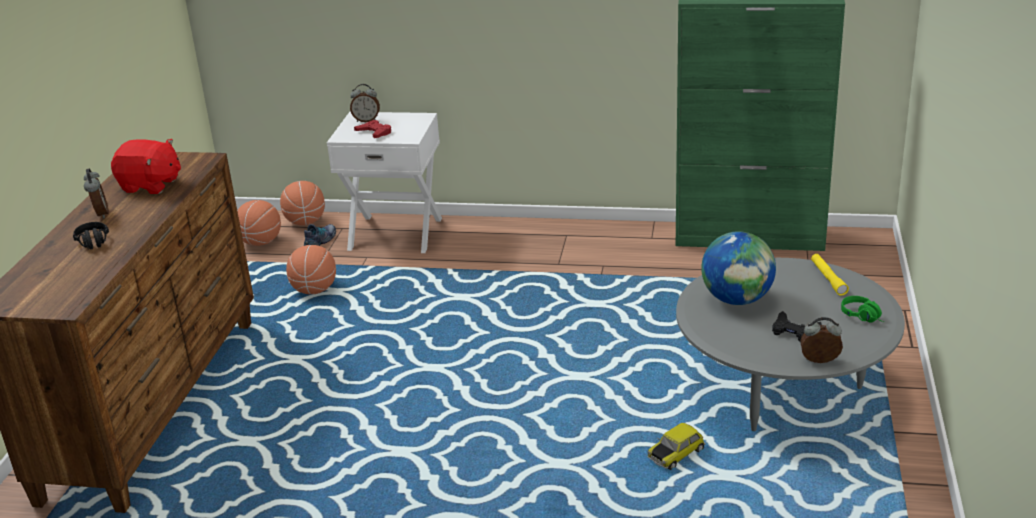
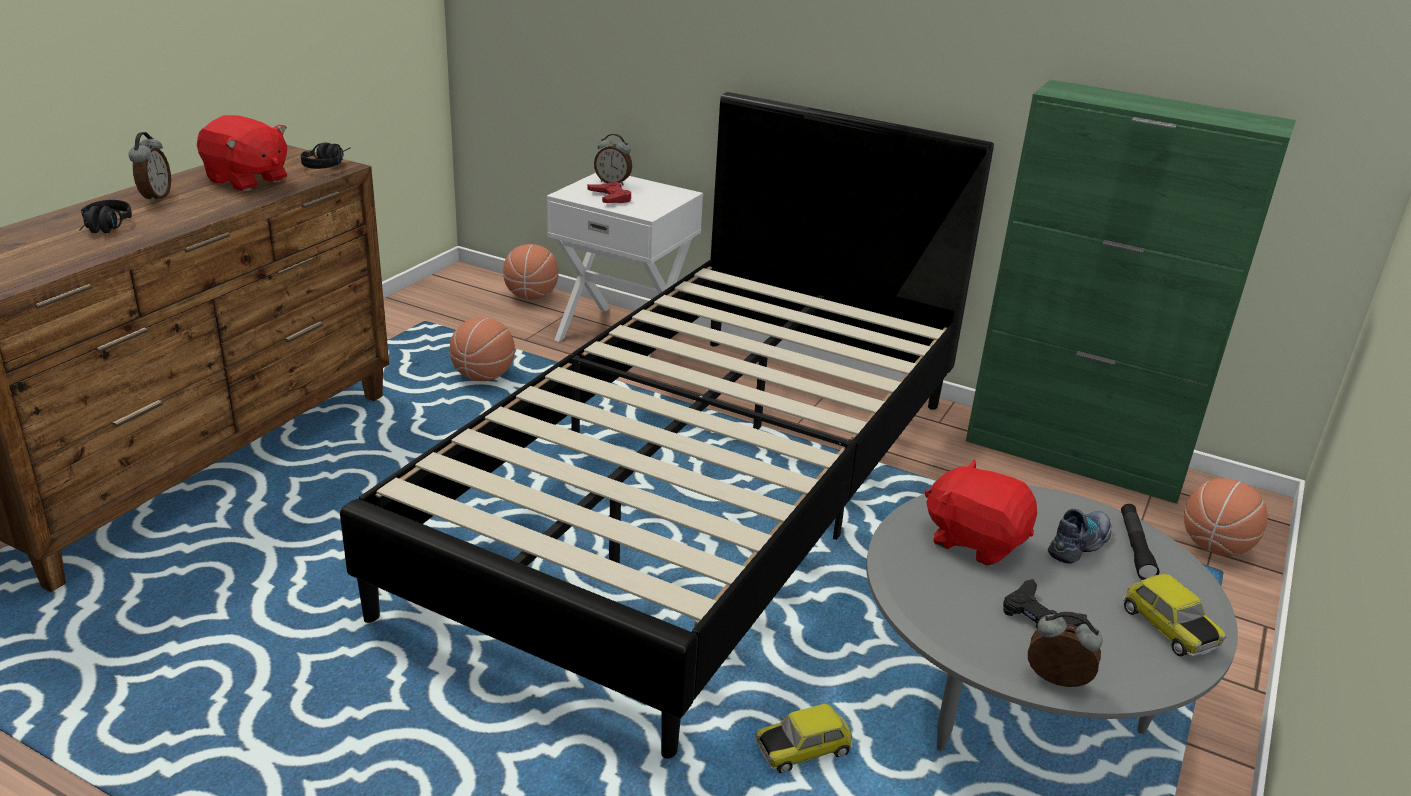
camera: 15 degrees right, 0 degrees up
basketball [237,200,281,246] -> basketball moved to [1184,478,1268,556]
shoe [304,224,336,246] -> shoe moved to [1048,509,1111,564]
globe [701,231,776,305] -> red plush toy [925,459,1037,566]
yellow flashlight [811,254,849,296] -> black flashlight [1121,504,1159,580]
green headphones [841,296,884,323] -> toy car [1123,574,1227,656]
none -> black headphones [301,143,351,169]
none -> black bed [340,92,994,759]

